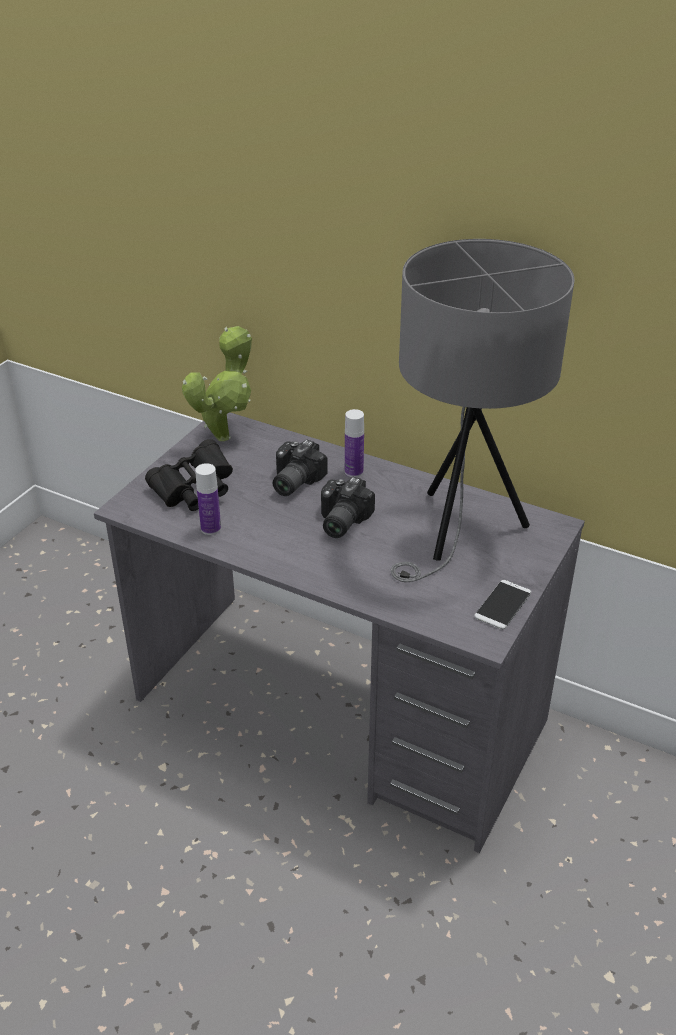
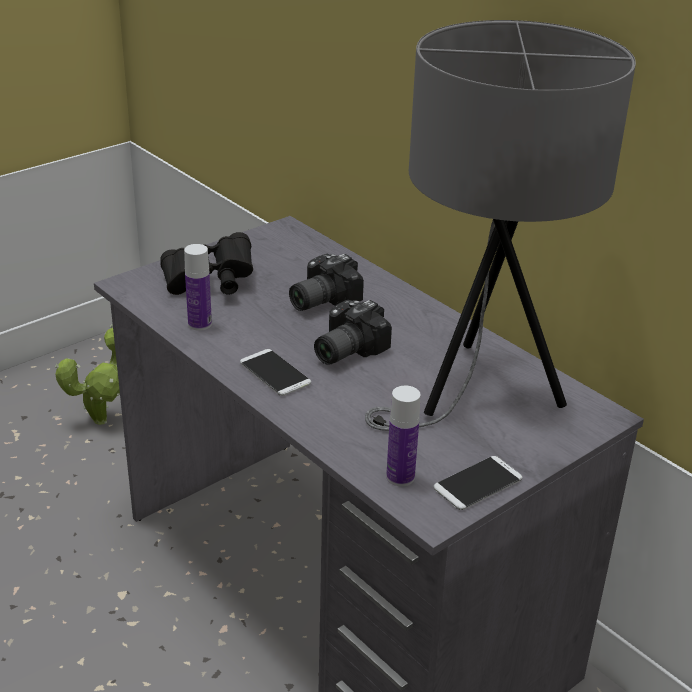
camera: 20 degrees right, 5 degrees down
potted plant [182,326,252,441] -> potted plant moved to [55,323,120,425]
bottle [345,409,364,477] -> bottle moved to [386,386,421,486]
none -> phone [240,349,311,396]

